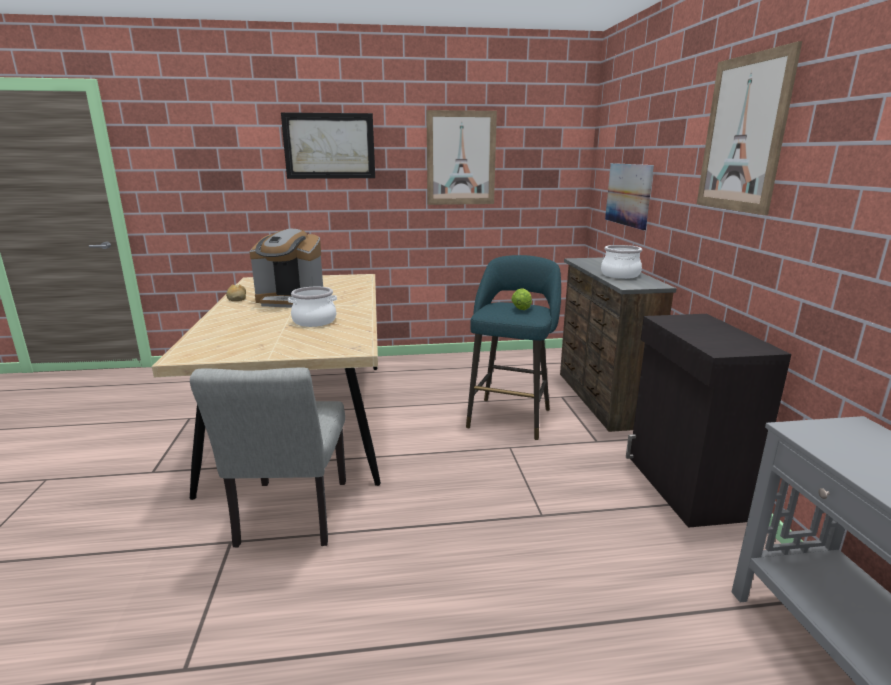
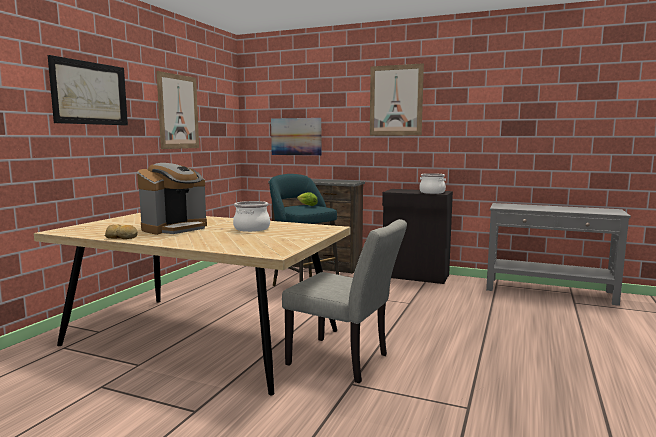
camera: 60 degrees left, 10 degrees down
cooking pot [601,245,642,279] -> cooking pot moved to [419,173,446,194]

